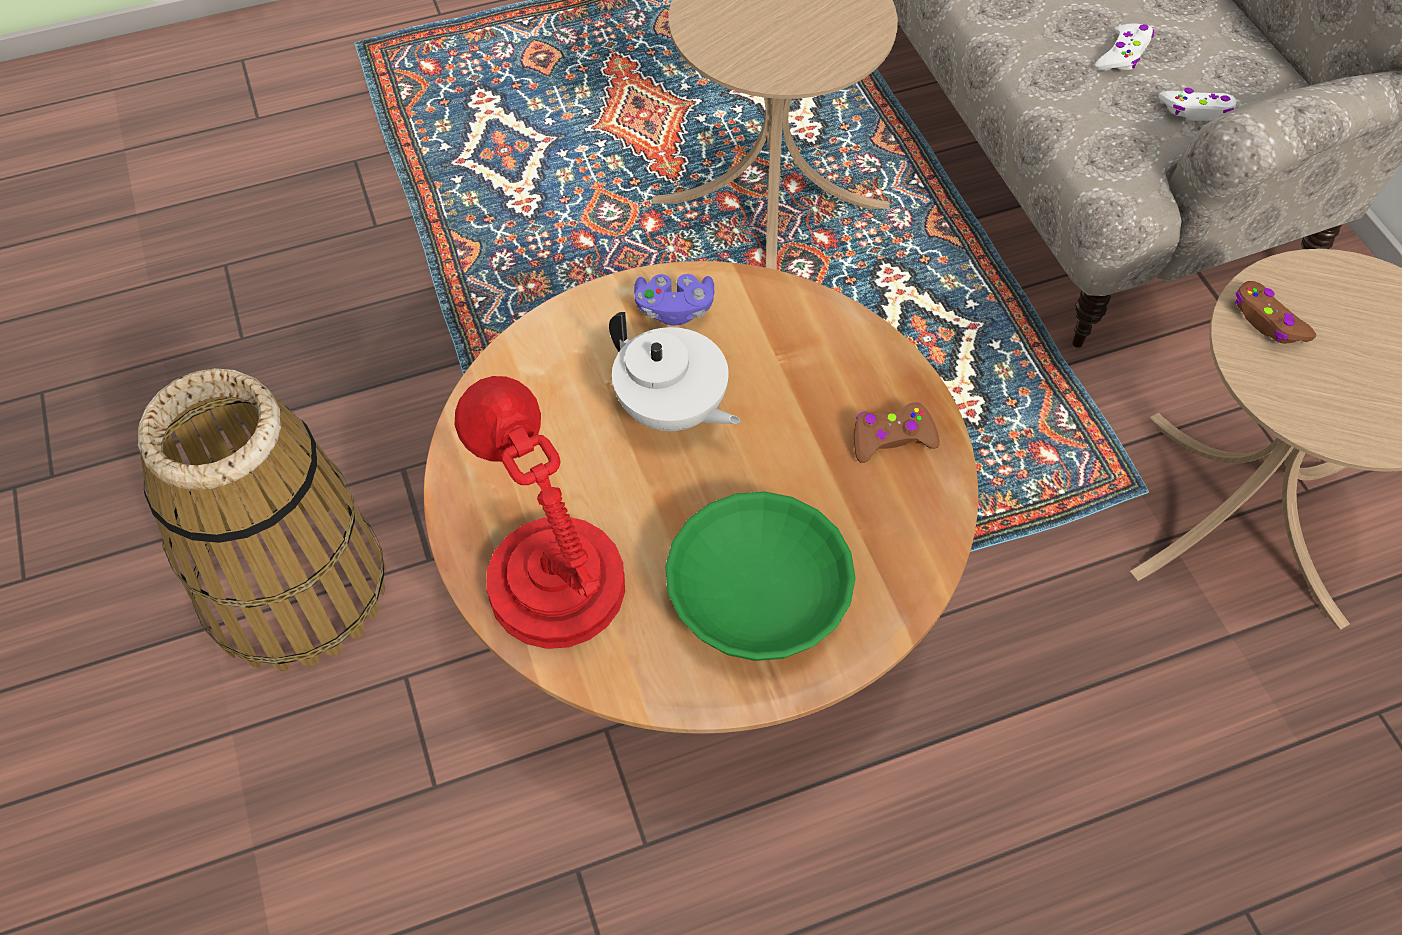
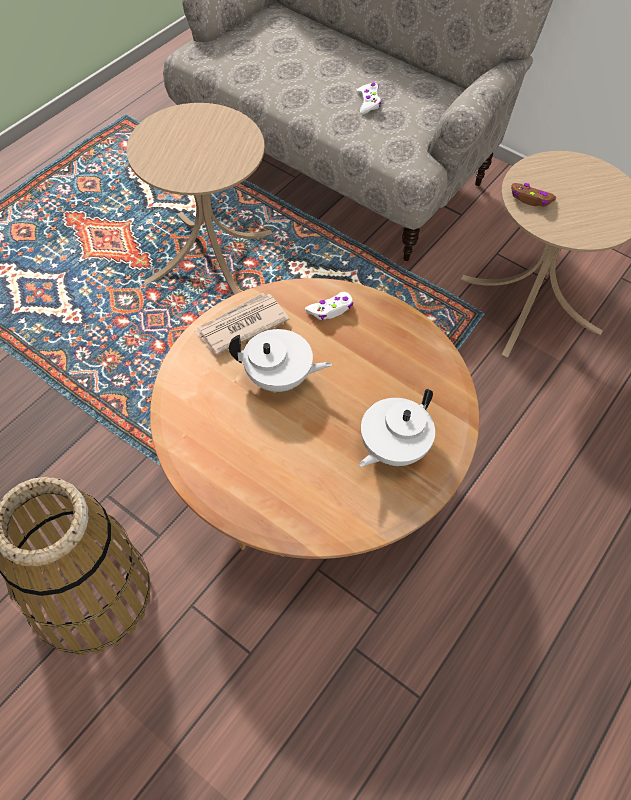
camera: 35 degrees left, 0 degrees up
red table lamp [455,376,625,649] -> none
purple game controller [634,274,714,326] -> newspaper [195,293,290,355]
green bowl [665,491,856,661] -> white teapot [359,389,435,467]
brown game controller [854,402,940,463] -> none
white game controller [1159,88,1237,121] -> white game controller moved to [305,292,353,320]

